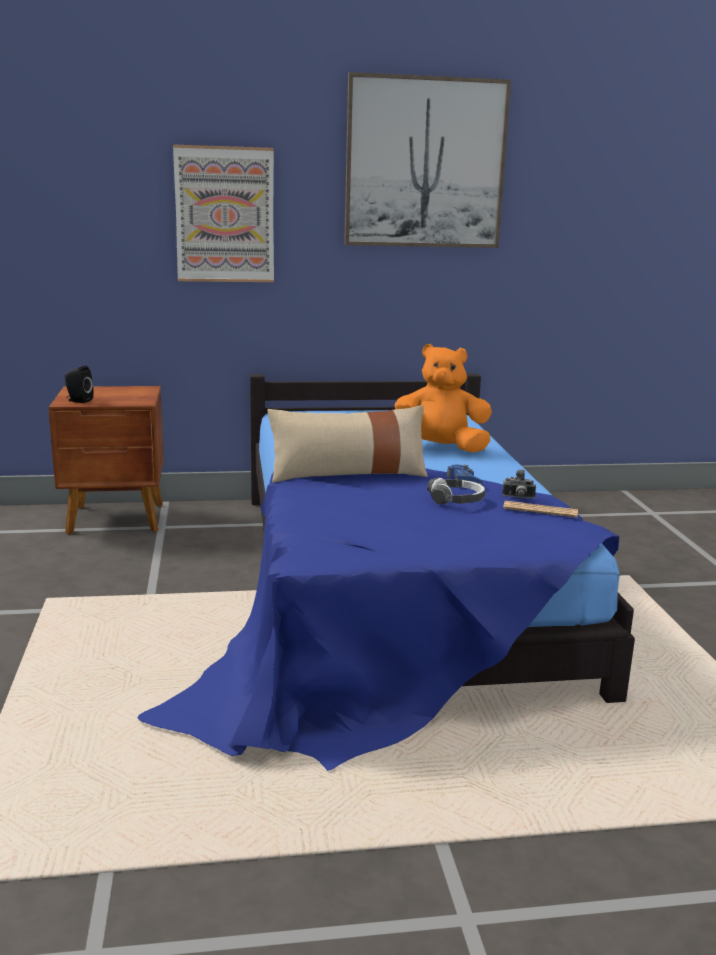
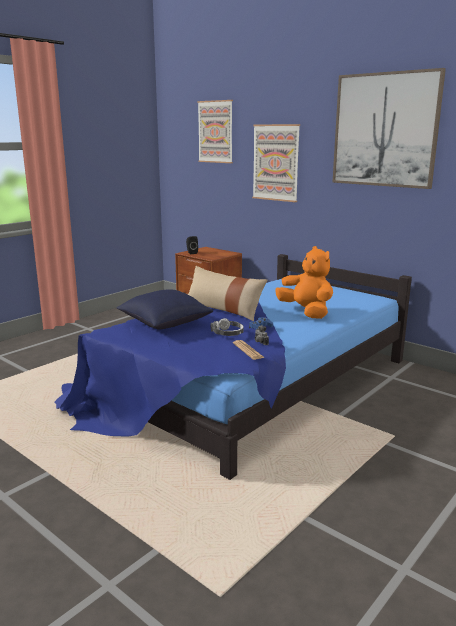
camera: 50 degrees right, 0 degrees up
none -> blue pillow [117,289,213,330]
none -> picture [197,100,233,163]

